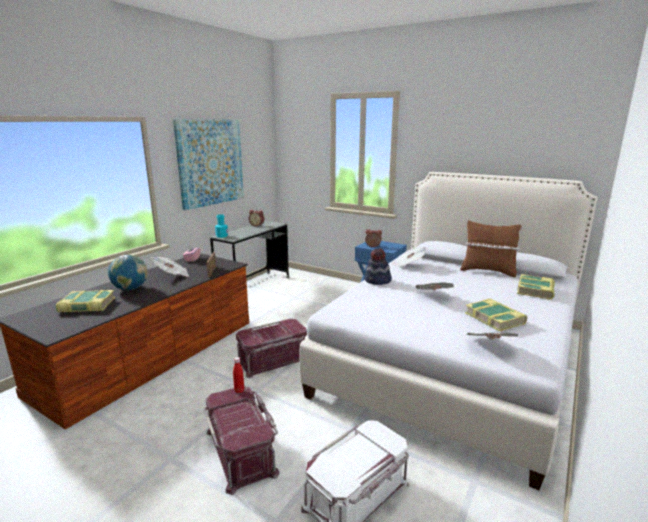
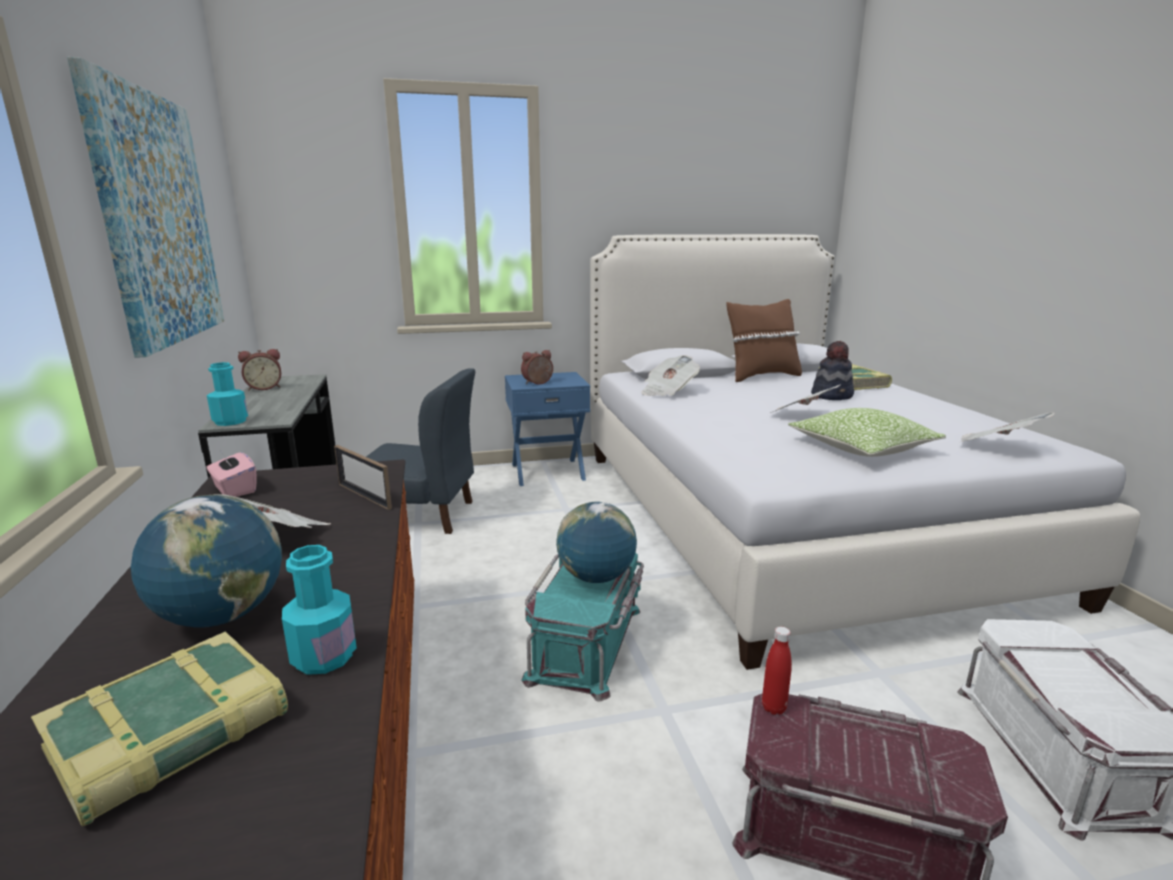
camera: 45 degrees left, 0 degrees up
red storage box [236,319,307,378] -> turquoise storage box [522,553,644,702]
hat [365,249,392,285] -> hat moved to [811,341,854,400]
book [465,298,527,332] -> none
none -> turquoise bottle [282,545,357,675]
none -> blue chair [366,368,475,534]
none -> globe [556,502,637,583]
none -> pillow [788,408,946,457]

